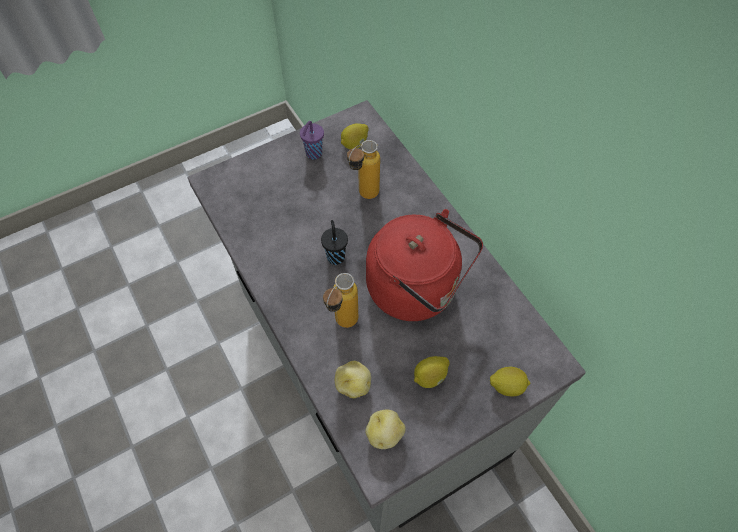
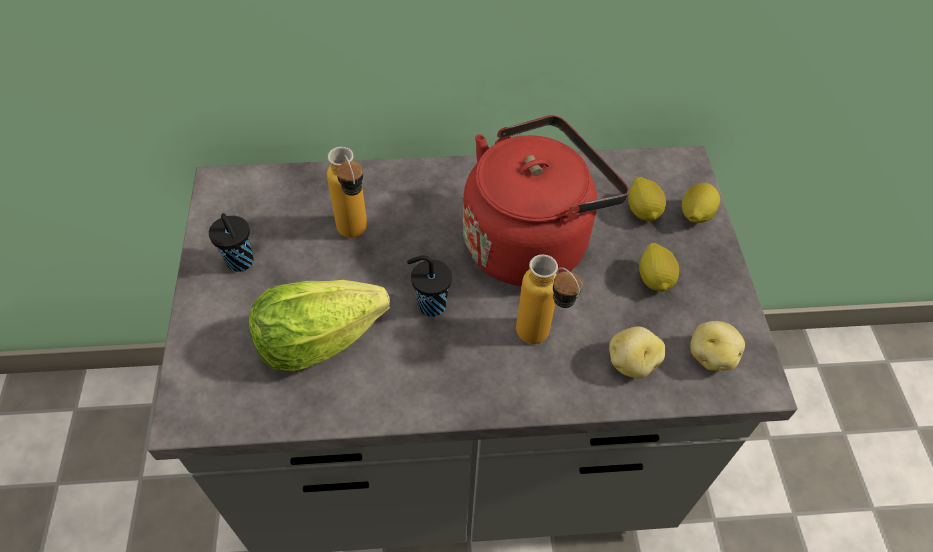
camera: 65 degrees left, 5 degrees down
purple cup [300,121,324,159] -> black cup [209,213,253,272]
lemon [341,123,369,149] -> lemon moved to [628,177,666,221]
none -> lettuce [249,280,390,371]

